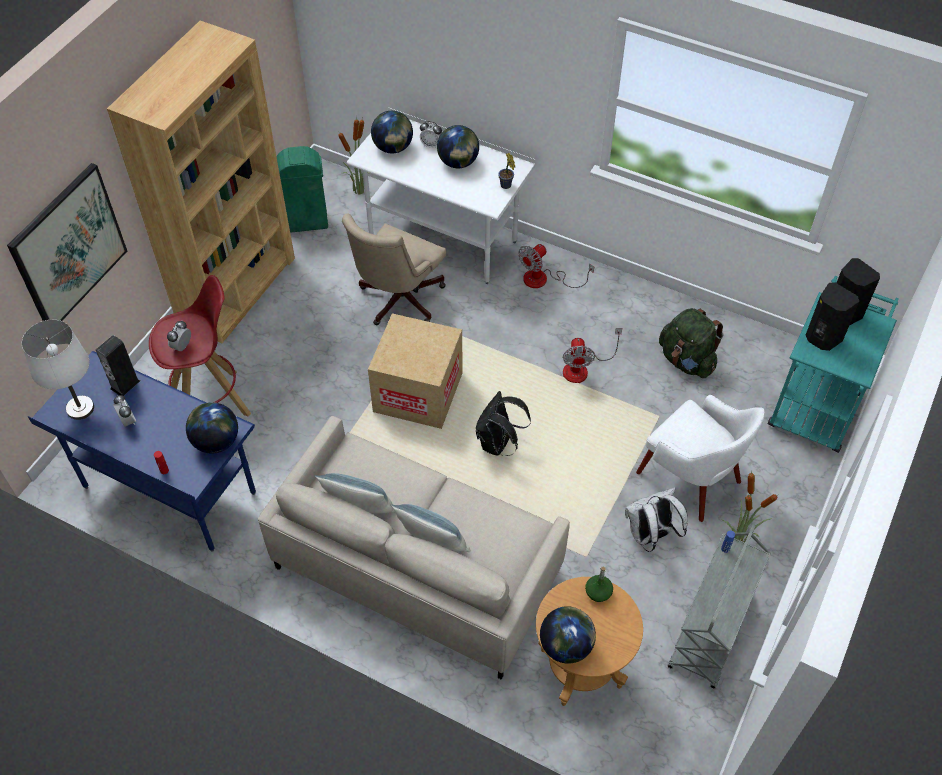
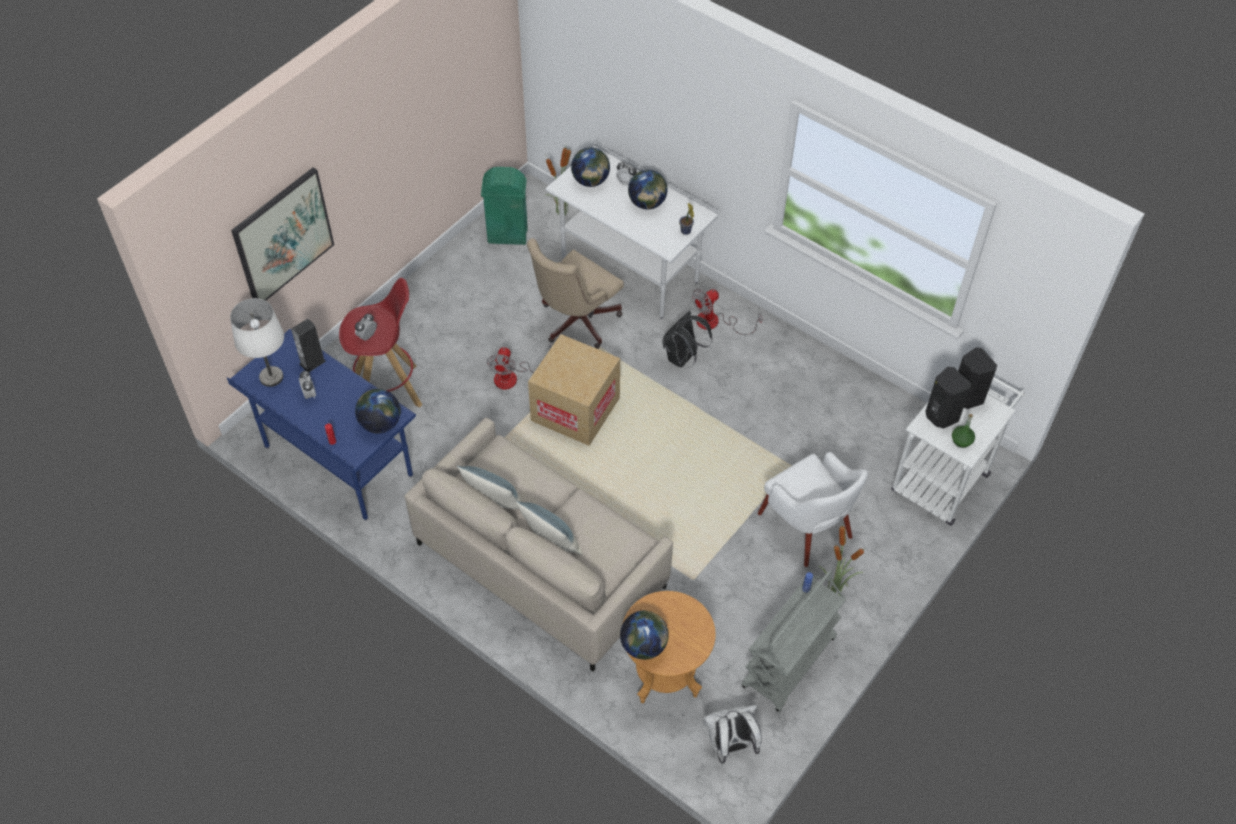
camera: 10 degrees right, 0 degrees up
brown bookcase [107,21,295,343] -> none
black backpack [476,391,531,456] -> black backpack moved to [662,311,713,368]
fan [563,328,622,383] -> fan moved to [487,344,553,389]
green bottle [585,567,613,602] -> green bottle moved to [952,414,975,448]
white backpack [625,488,688,552] -> white backpack moved to [703,705,762,763]
green backpack [659,308,723,378] -> none
turquoise cart [768,276,899,453] -> white cart [891,377,1025,526]

